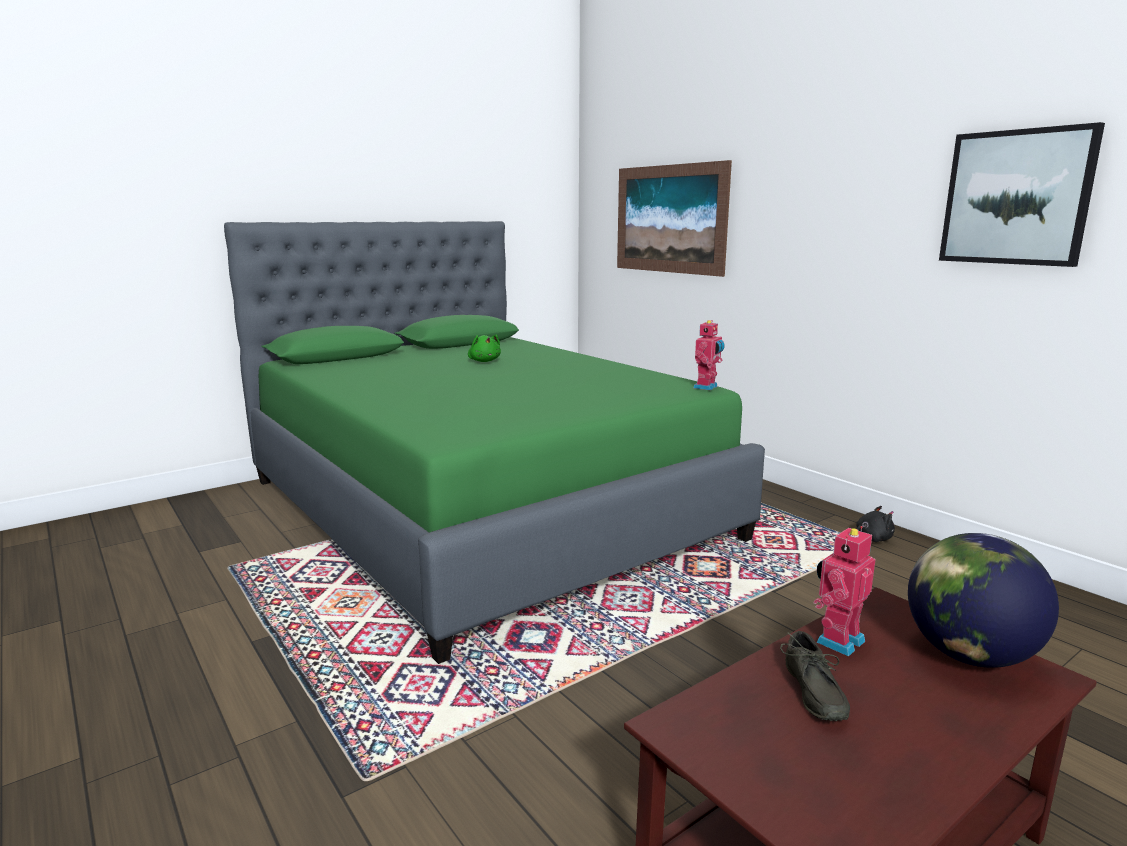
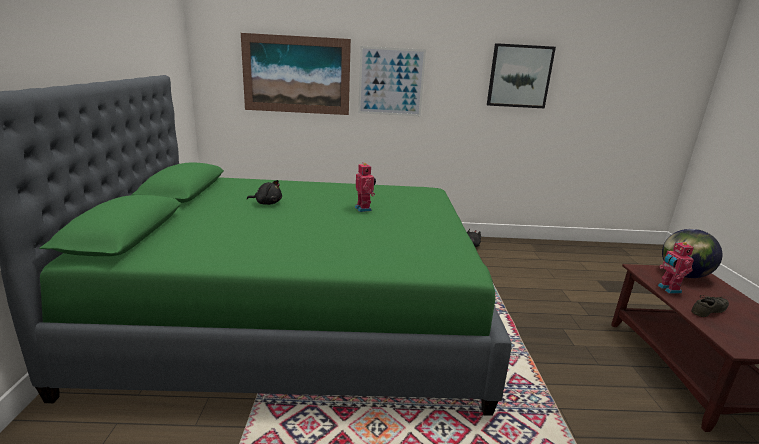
camera: 55 degrees left, 5 degrees up
green plush toy [468,335,501,362] -> black plush toy [247,180,282,205]
toy robot [693,320,725,390] -> toy robot moved to [355,162,376,212]
grey shoe [780,631,850,721] -> grey shoe turned 60 degrees counterclockwise [691,295,729,317]
none -> picture [358,46,426,116]

